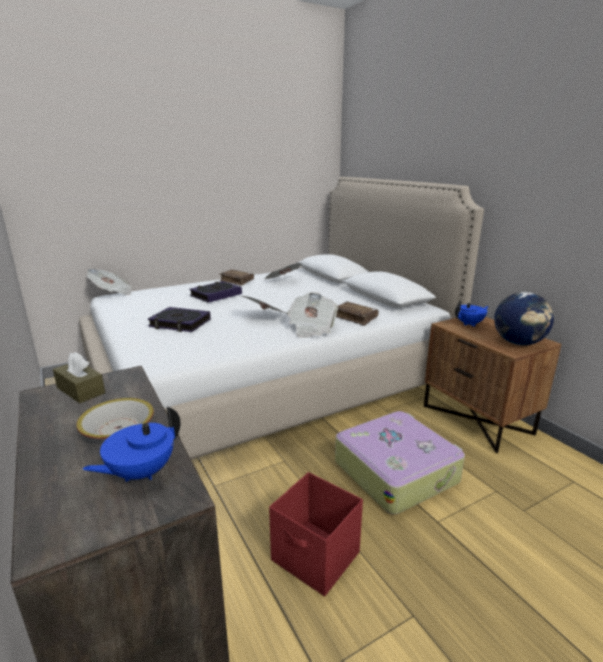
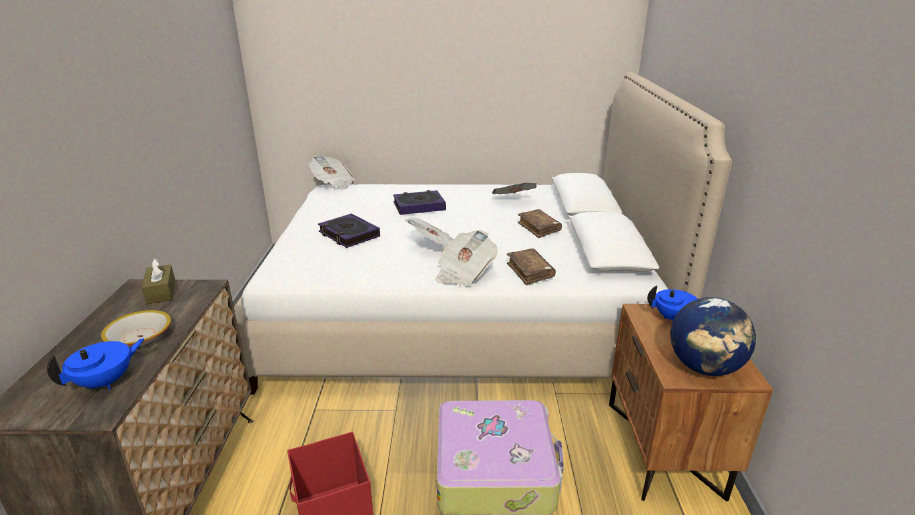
camera: 30 degrees right, 5 degrees up
blue teapot [82,407,180,482] -> blue teapot turned 150 degrees clockwise [47,338,144,390]
brown book [219,270,254,286] -> brown book moved to [518,209,562,238]

